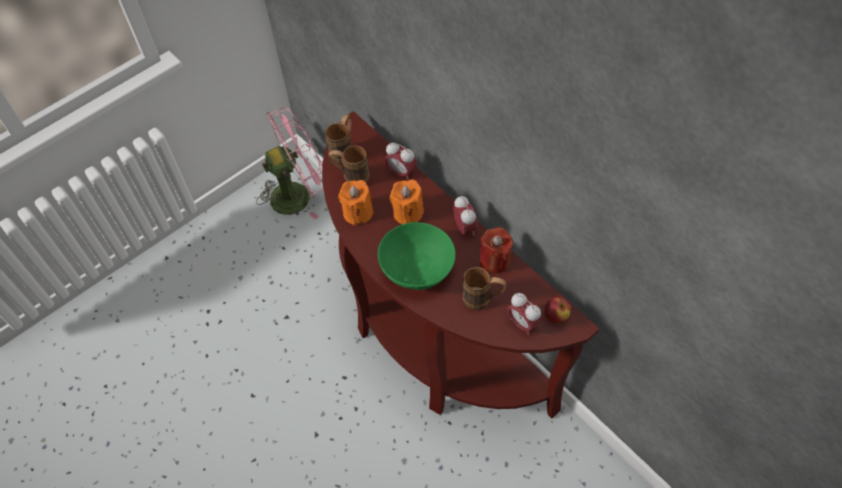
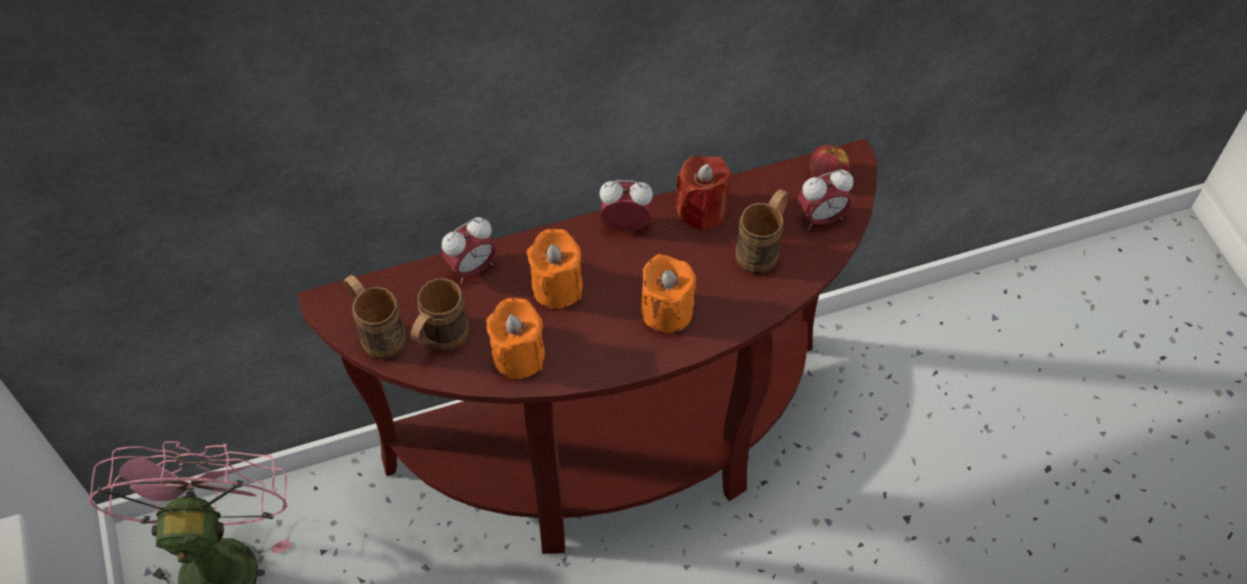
camera: 70 degrees left, 0 degrees up
green bowl [378,222,456,290] -> orange candle [641,254,696,333]

